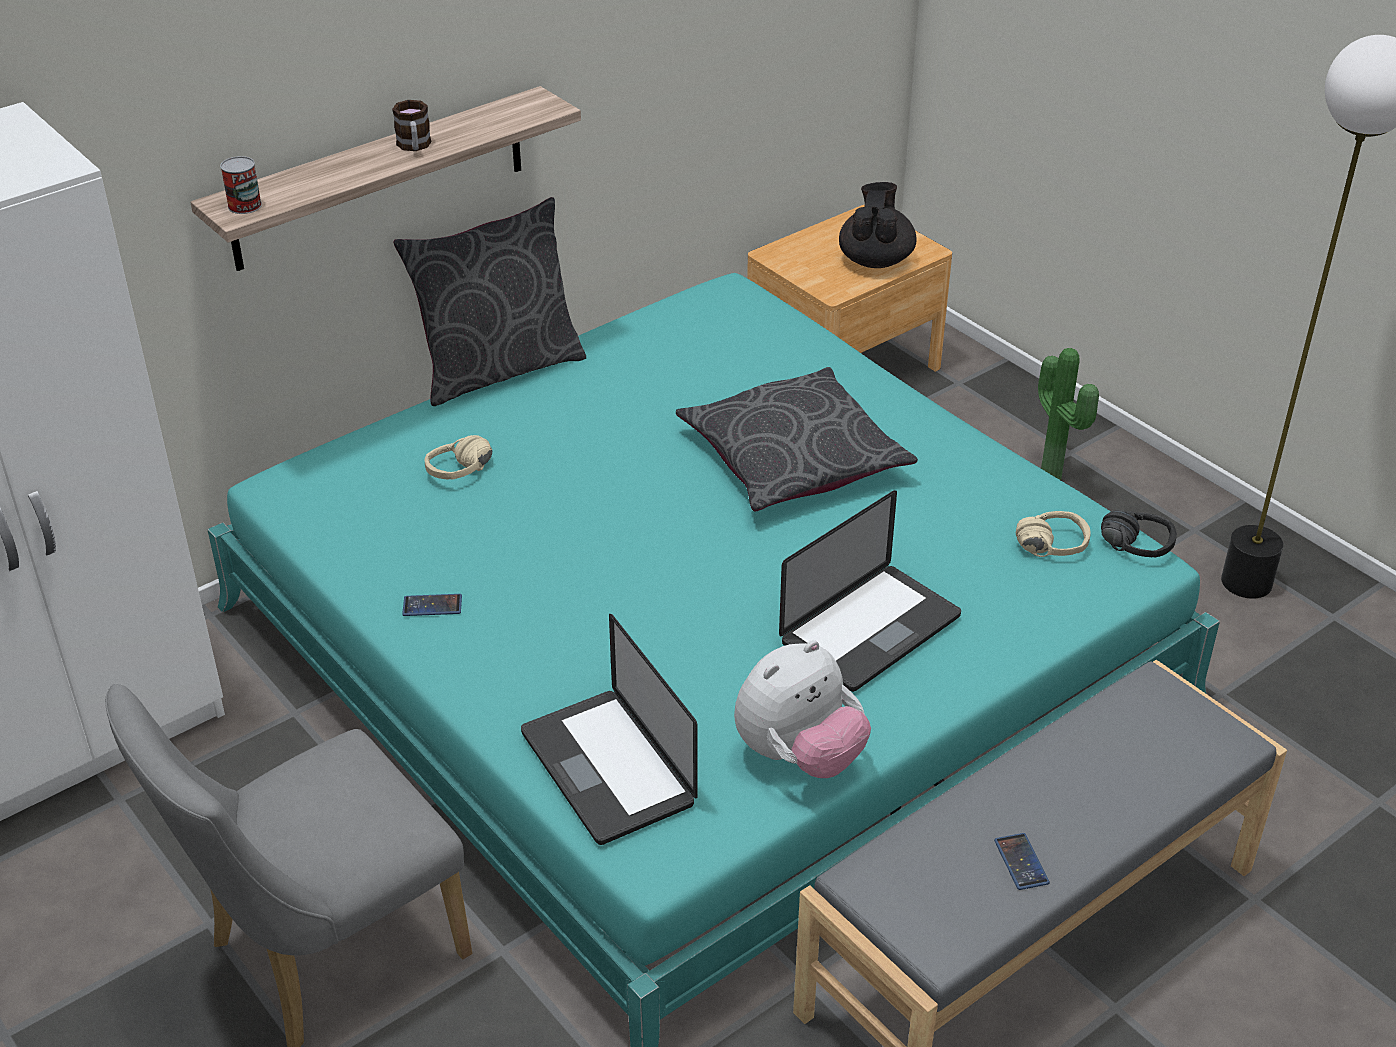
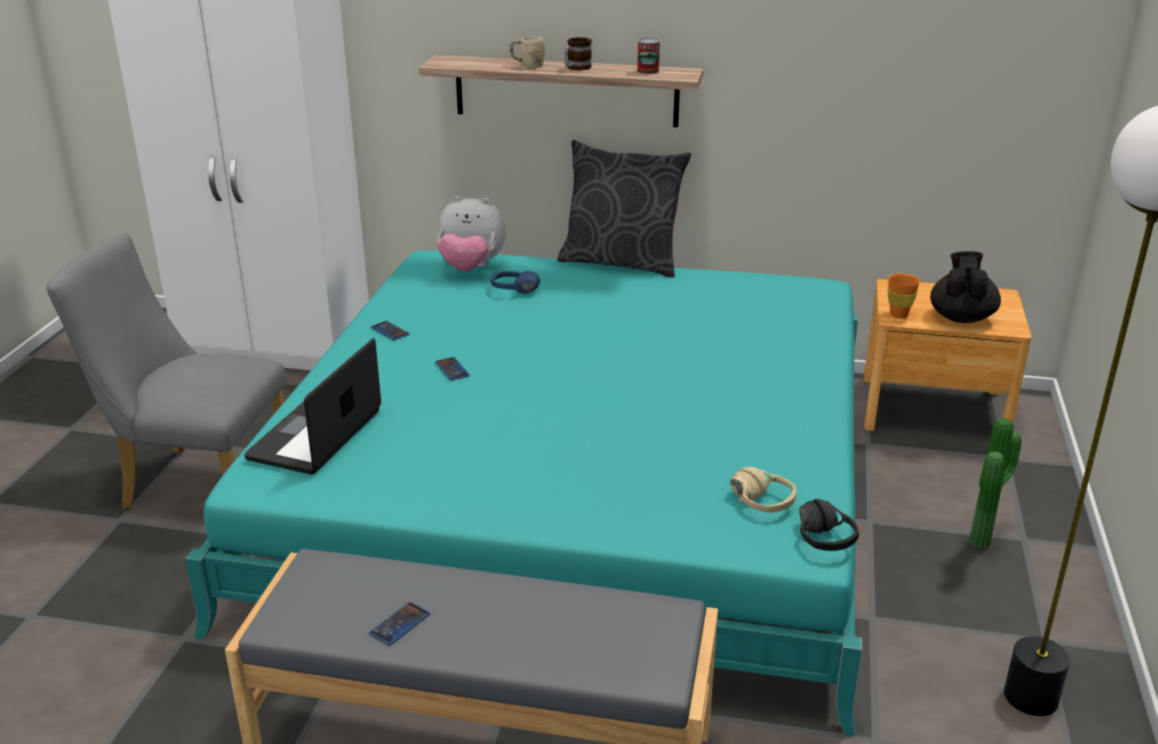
camera: 50 degrees right, 10 degrees down
can [220,156,262,214] -> can moved to [637,38,660,74]
beige headphones [425,435,492,480] -> blue headphones [491,271,540,294]
grey pillow [676,367,918,511] -> none
plush toy [734,640,871,778] -> plush toy moved to [437,196,506,271]
laptop [779,490,961,692] -> none
black teapot [839,182,917,268] -> black teapot turned 45 degrees counterclockwise [930,251,1001,323]
none -> phone [435,357,470,381]
none -> beige mug [510,36,545,68]
none -> orange cup [887,273,920,318]

